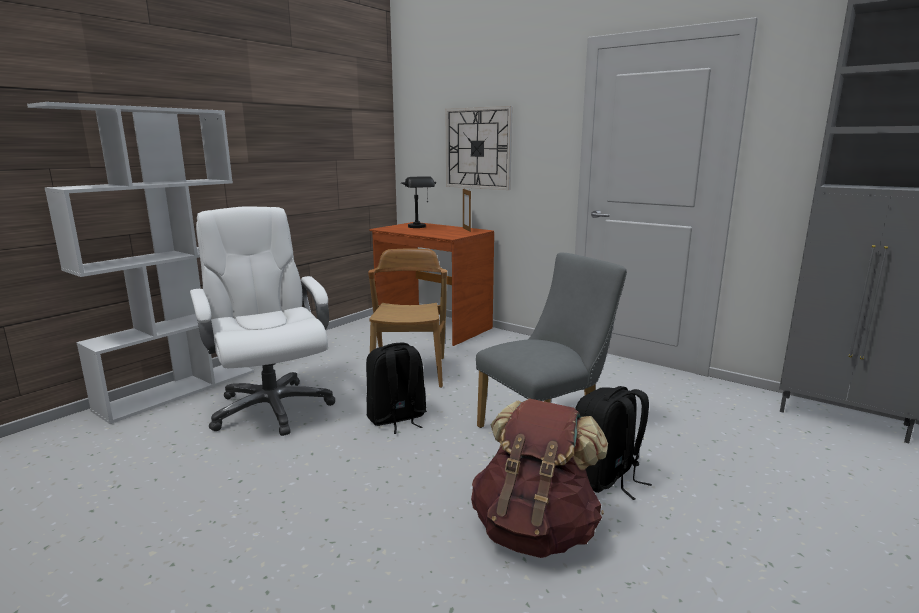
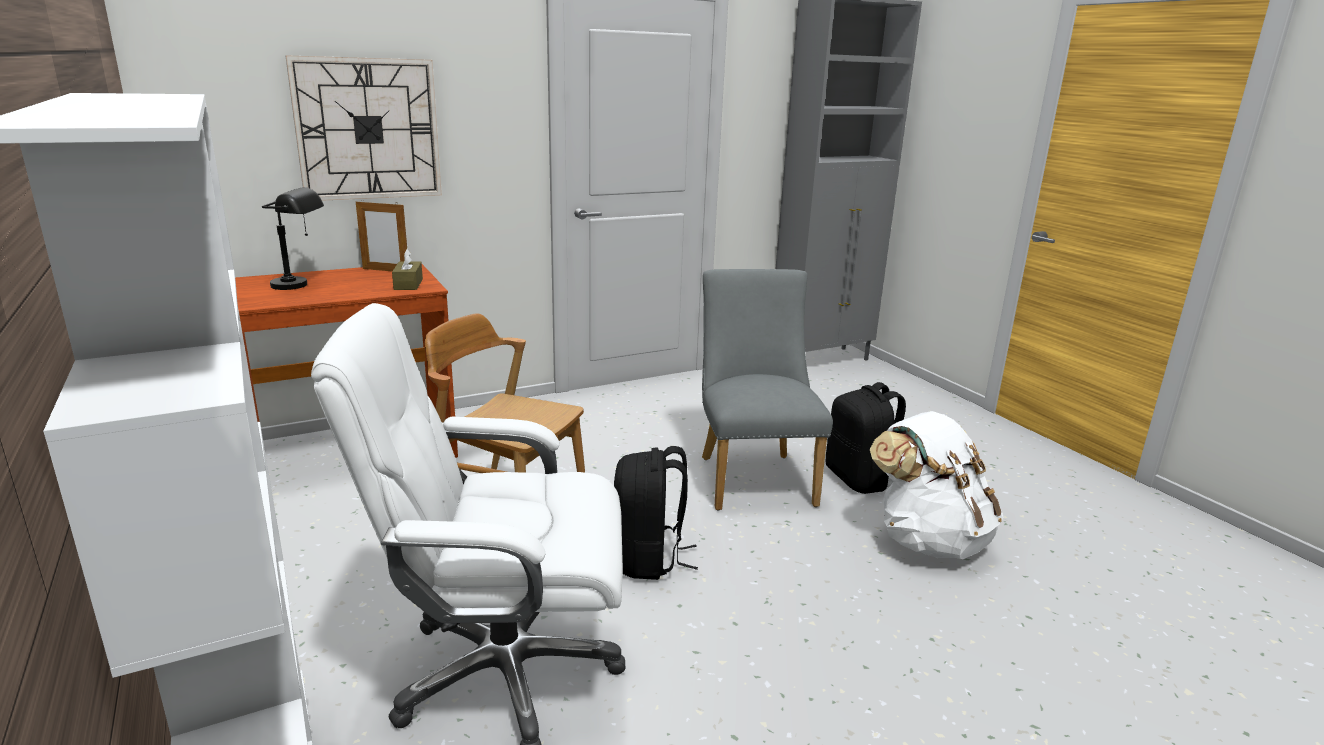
camera: 65 degrees left, 5 degrees up
brown backpack [471,398,608,558] -> white backpack [870,411,1004,559]
none -> brown tissue box [392,249,423,290]

